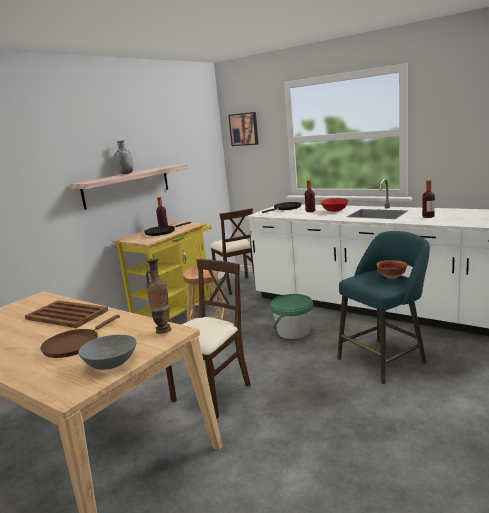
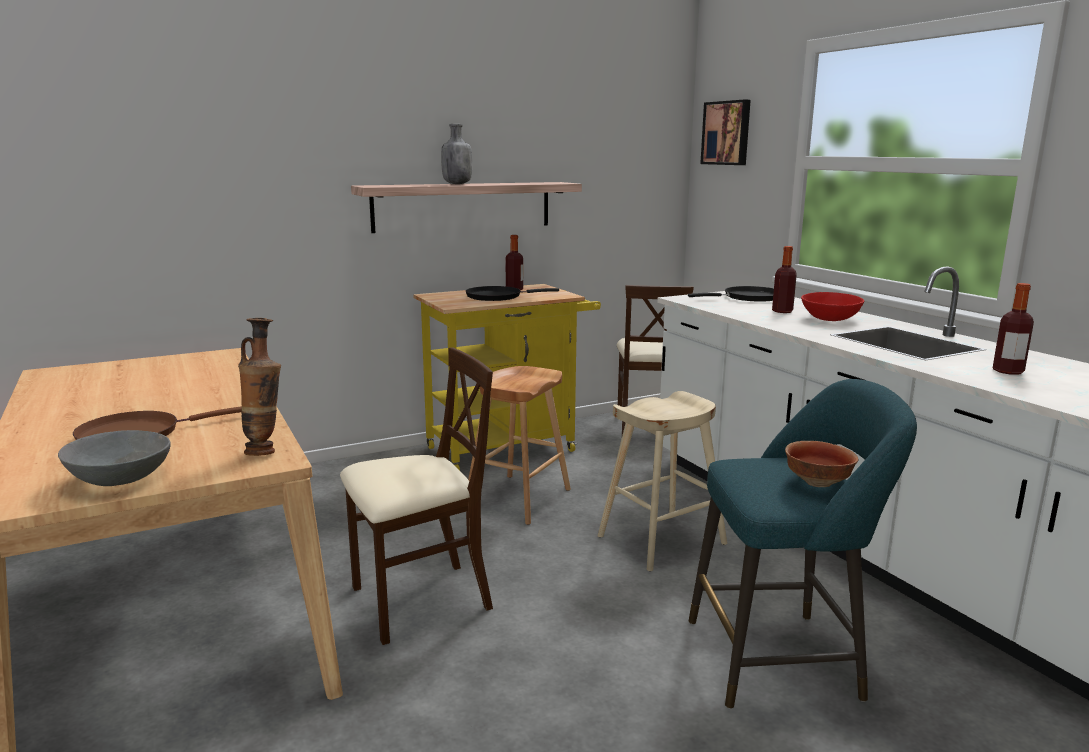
camera: 25 degrees right, 0 degrees up
brown tray [25,300,108,328] -> none
green bucket [270,294,313,339] -> beige stool [598,391,727,572]

